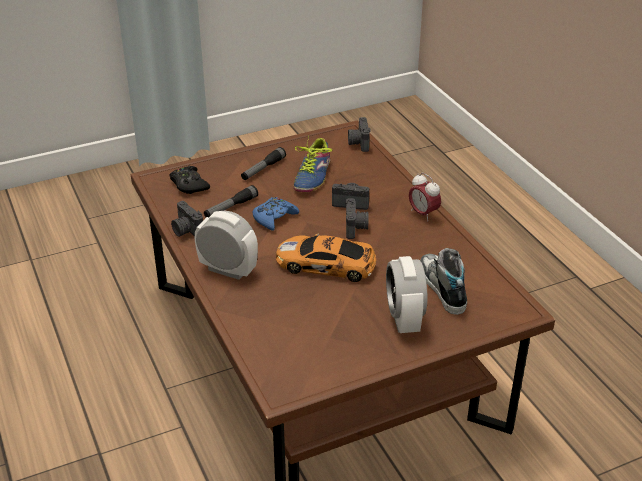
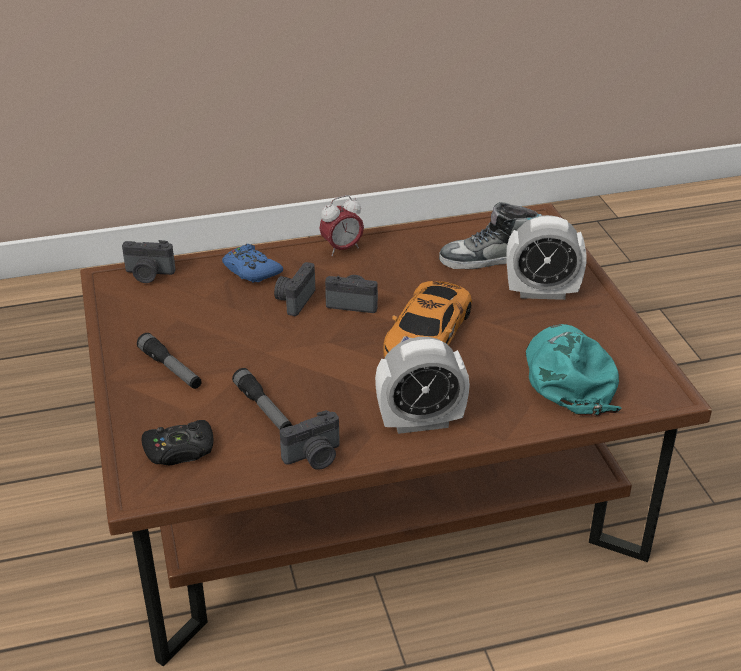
camera: 80 degrees left, 0 degrees up
alarm clock [194,211,258,280] -> alarm clock turned 135 degrees counterclockwise [375,337,470,434]
blue game controller [253,197,299,231] -> blue game controller moved to [222,244,283,283]
shoe [293,135,332,192] -> none
none -> turquoise cap [526,324,621,417]

